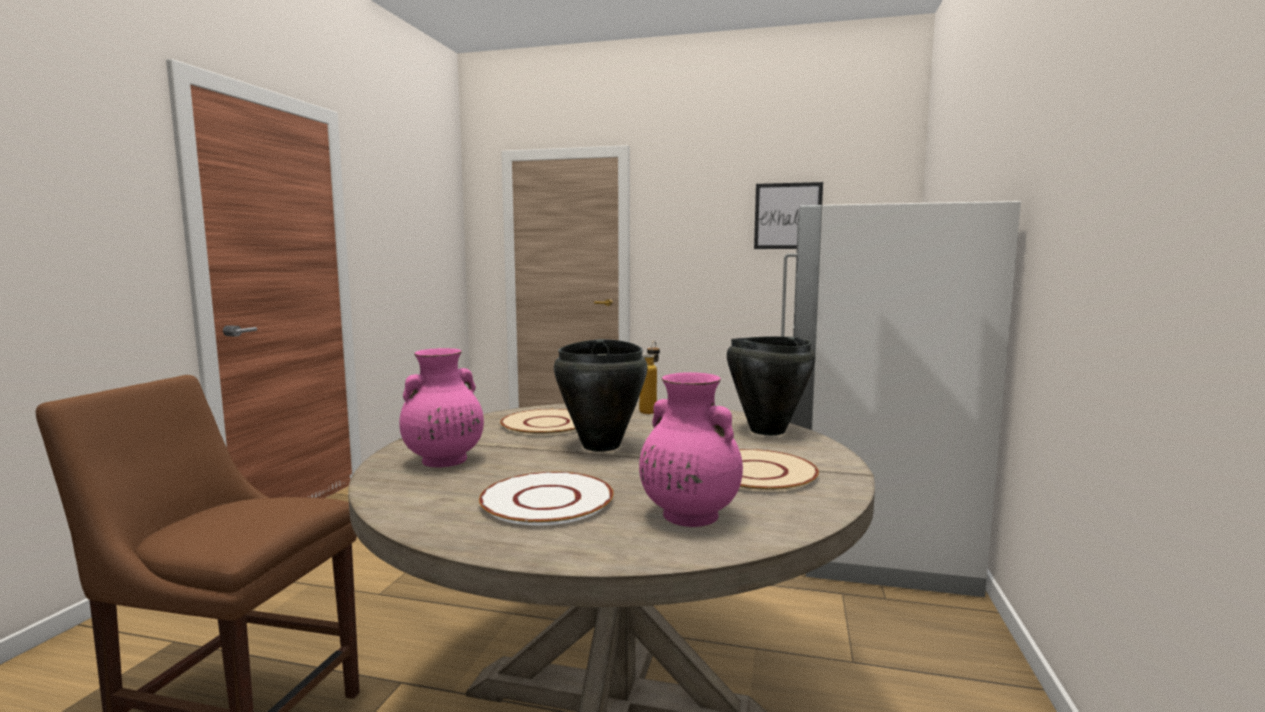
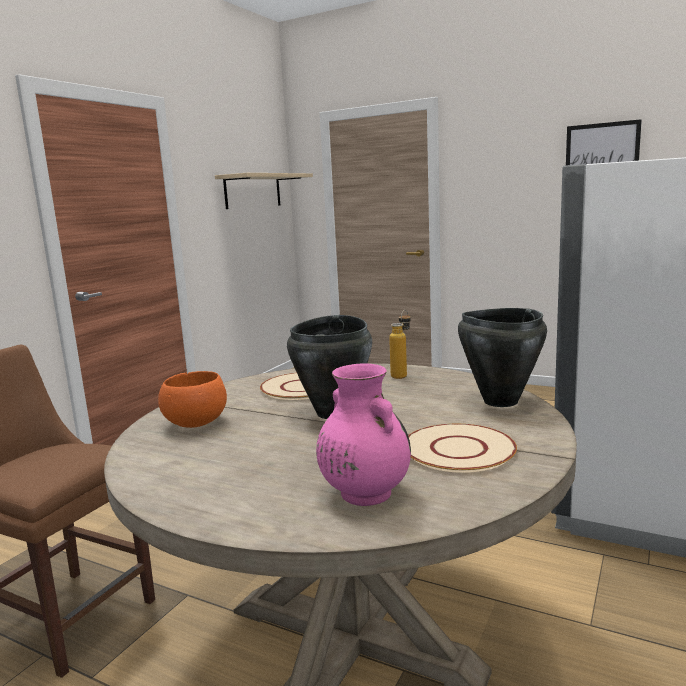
camera: 15 degrees right, 5 degrees up
pink vase [399,348,484,468] -> orange bowl [158,371,227,428]
white plate [479,472,614,526] -> none
none -> beige shelf [215,173,313,209]

